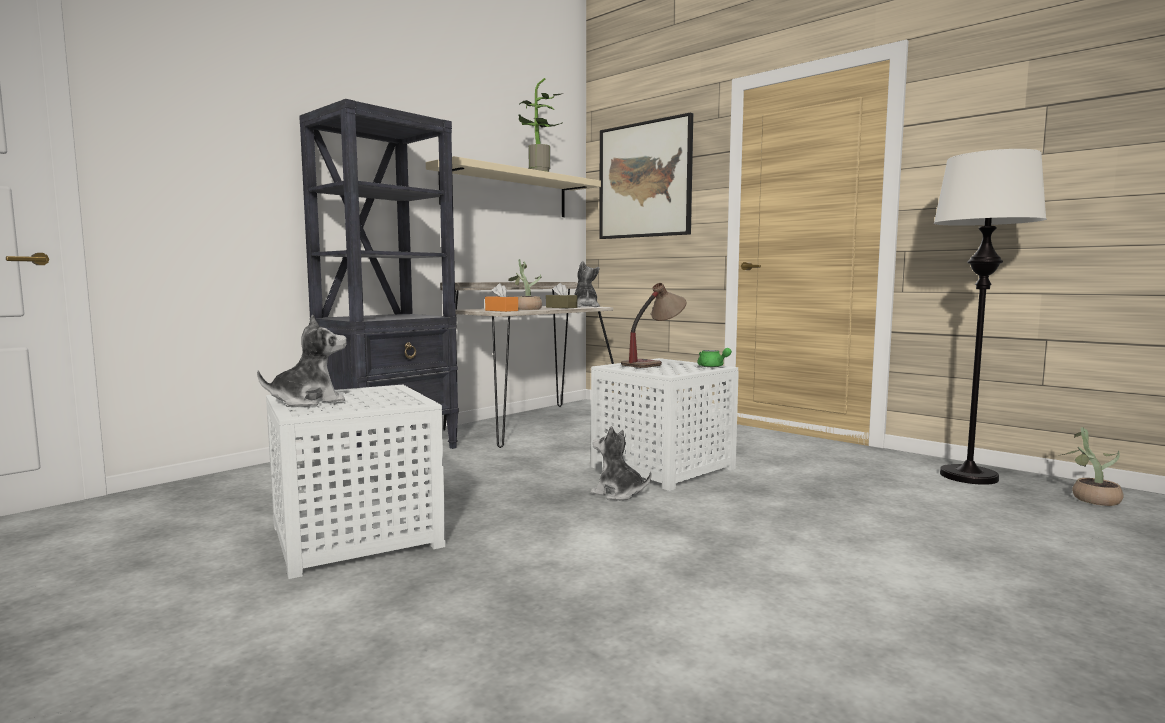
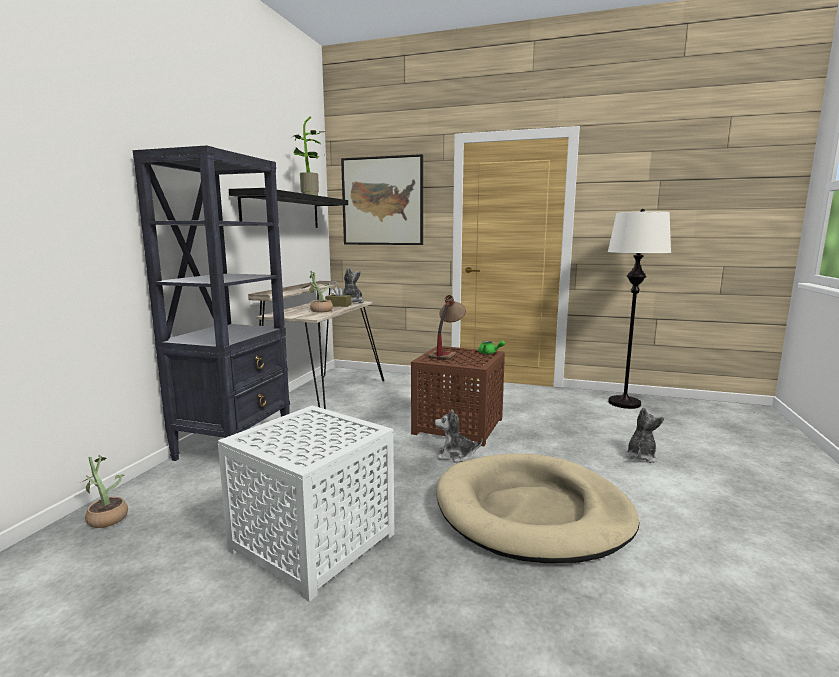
camera: 25 degrees left, 5 degrees up
plush toy [257,314,347,406] -> plush toy moved to [625,407,664,463]
beige shelf [426,156,601,217] -> black shelf [229,188,348,228]
orange tissue box [485,283,518,312] -> none
white side table [591,358,739,491] -> brown side table [411,346,505,446]
potted plant [1062,427,1124,506] -> potted plant moved to [78,455,128,528]
none -> beige dog bed [437,453,639,563]

